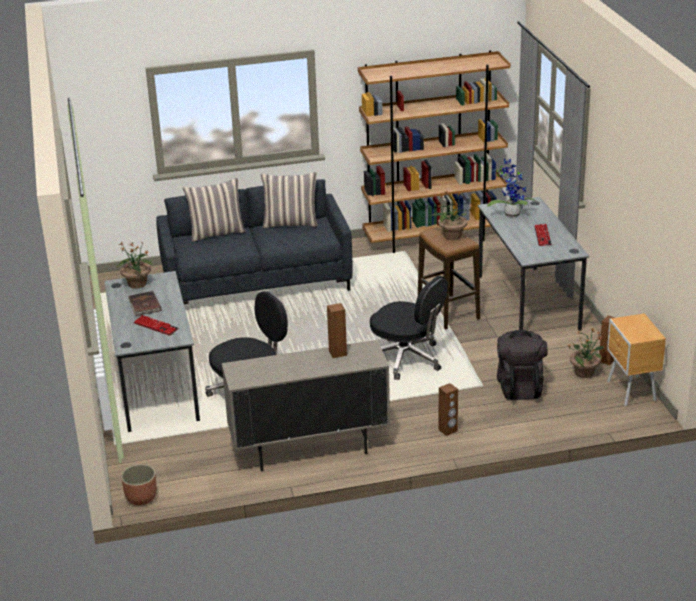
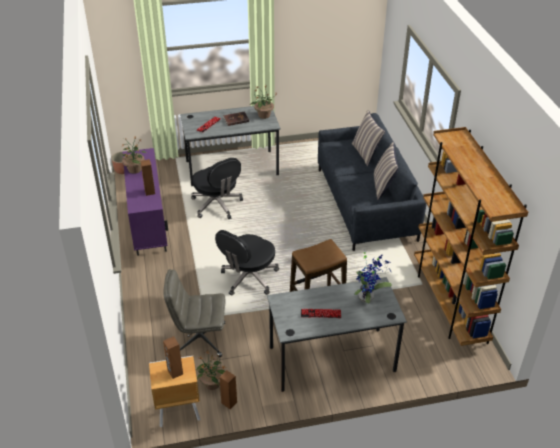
camera: 90 degrees right, 10 degrees up
beige cabinet [222,340,390,471] -> purple cabinet [123,148,168,256]
potted plant [431,191,473,240] -> potted plant moved to [122,136,147,174]
brown speaker [439,383,458,436] -> brown speaker moved to [163,336,183,379]
black backpack [497,330,548,400] -> grey office chair [163,269,226,357]

